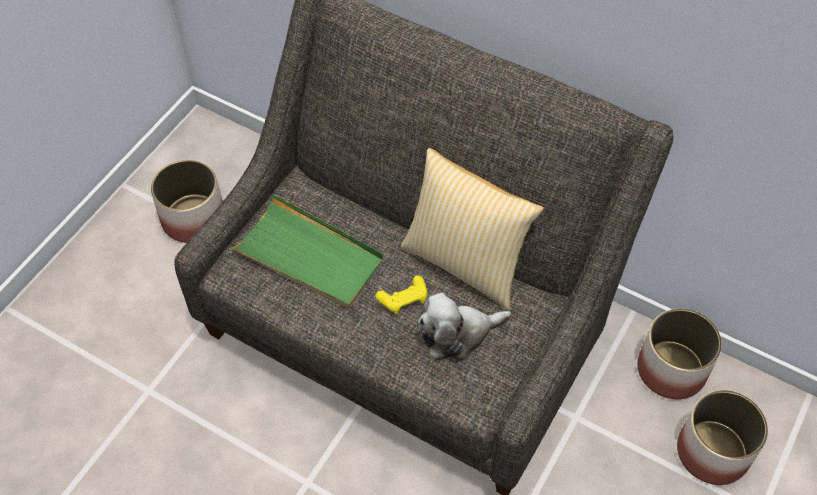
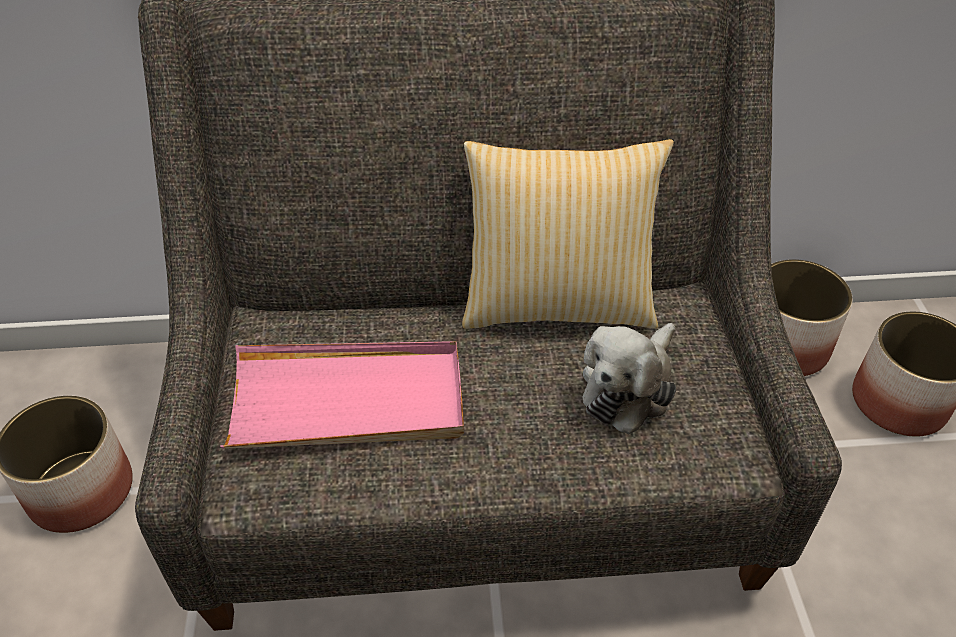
camera: 35 degrees left, 10 degrees down
green tray [230,194,385,309] -> pink tray [220,341,464,449]
yellow game controller [375,276,427,314] -> none

